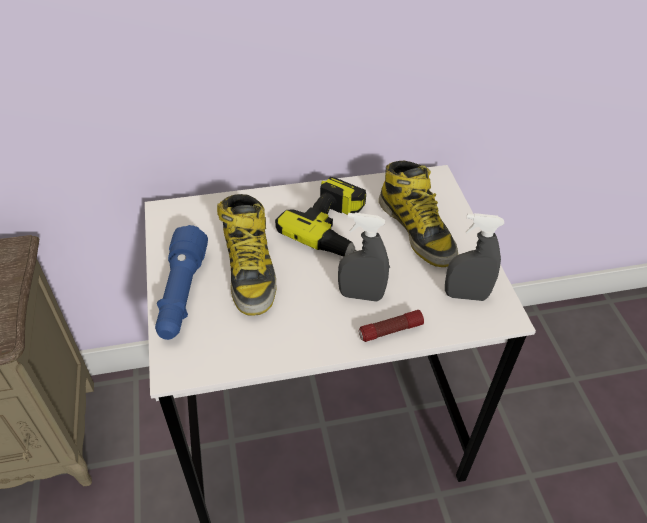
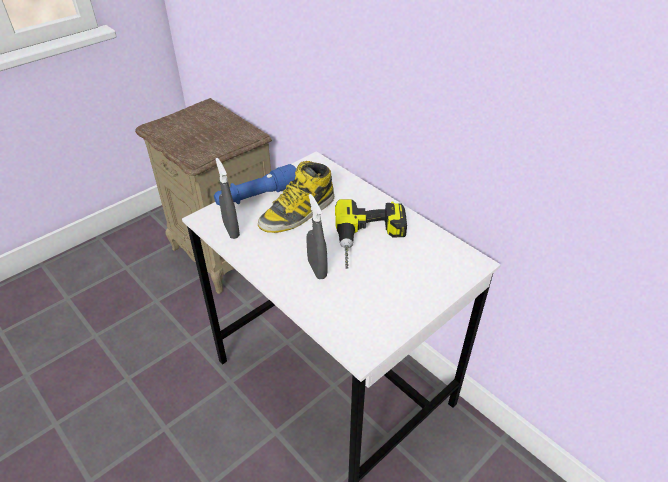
camera: 60 degrees right, 5 degrees down
flashlight [359,310,424,342] -> none
boot [379,161,458,267] -> none
grey spray bottle [445,213,504,301] -> grey spray bottle moved to [215,158,240,239]

